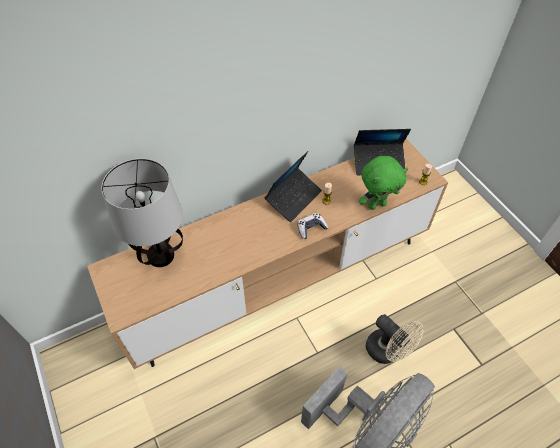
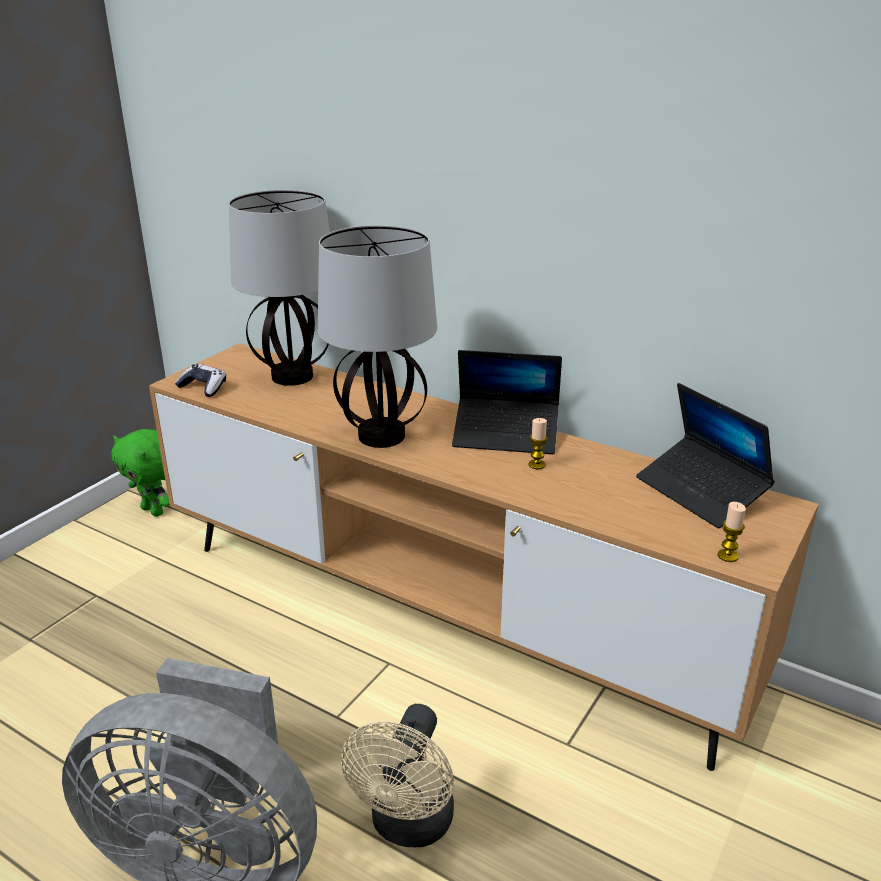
camera: 60 degrees right, 25 degrees down
game controller [297,213,328,239] -> game controller moved to [175,364,226,397]
green plush toy [359,156,408,210] -> green plush toy moved to [111,429,170,517]
none -> table lamp [318,225,437,448]

